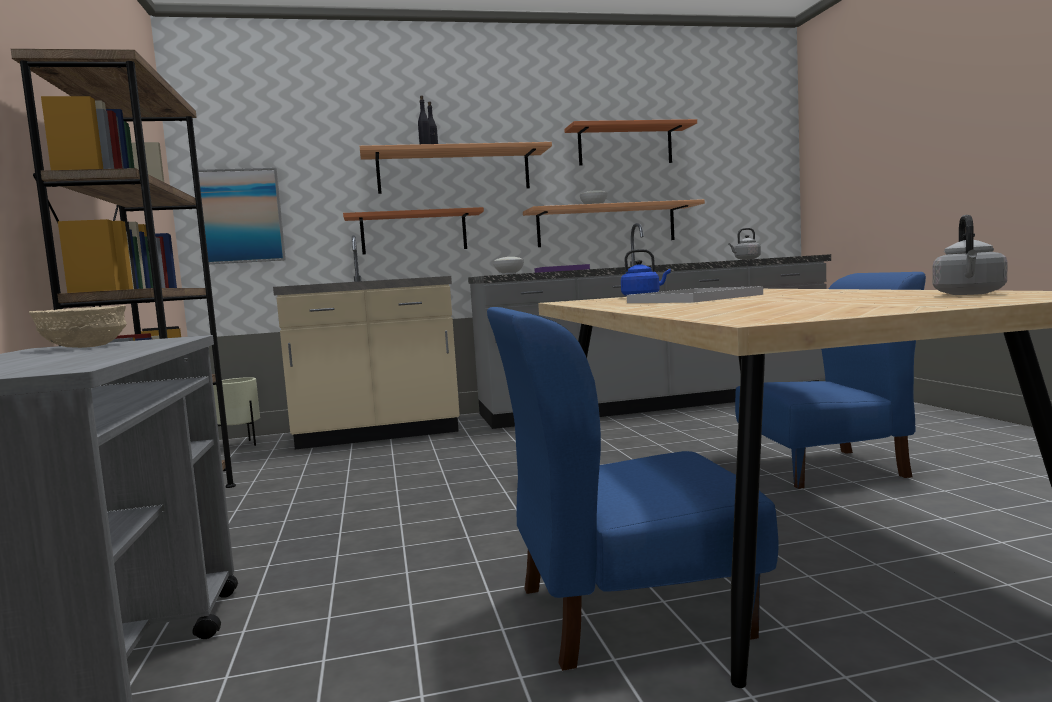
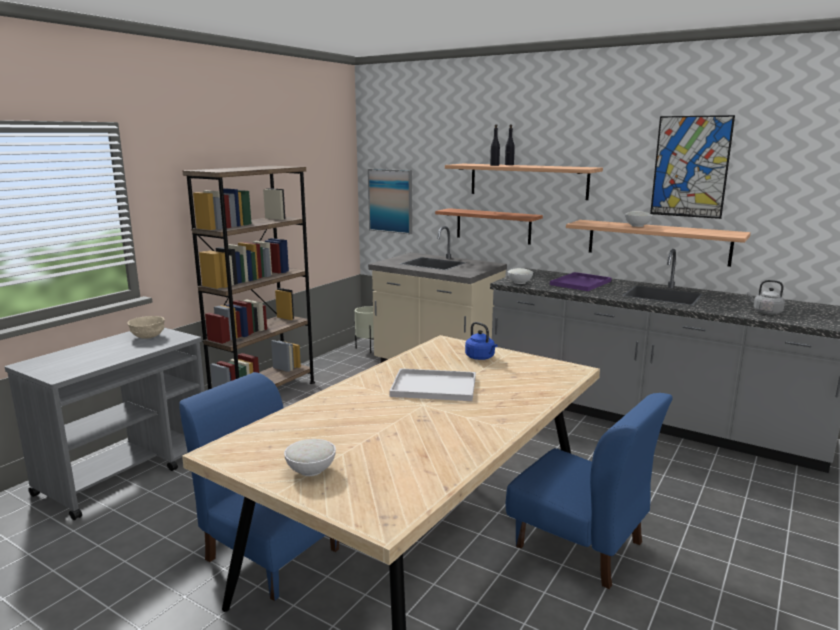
camera: 45 degrees right, 10 degrees up
shelf [564,119,697,165] -> picture [650,115,735,219]
grey kettle [932,215,1007,295] -> none
none -> white bowl [284,439,336,476]

